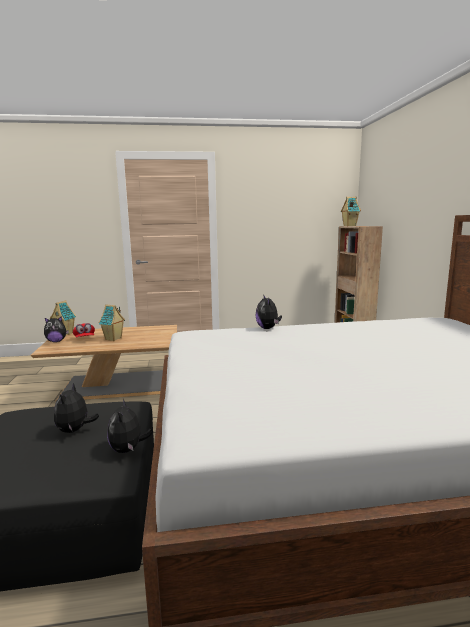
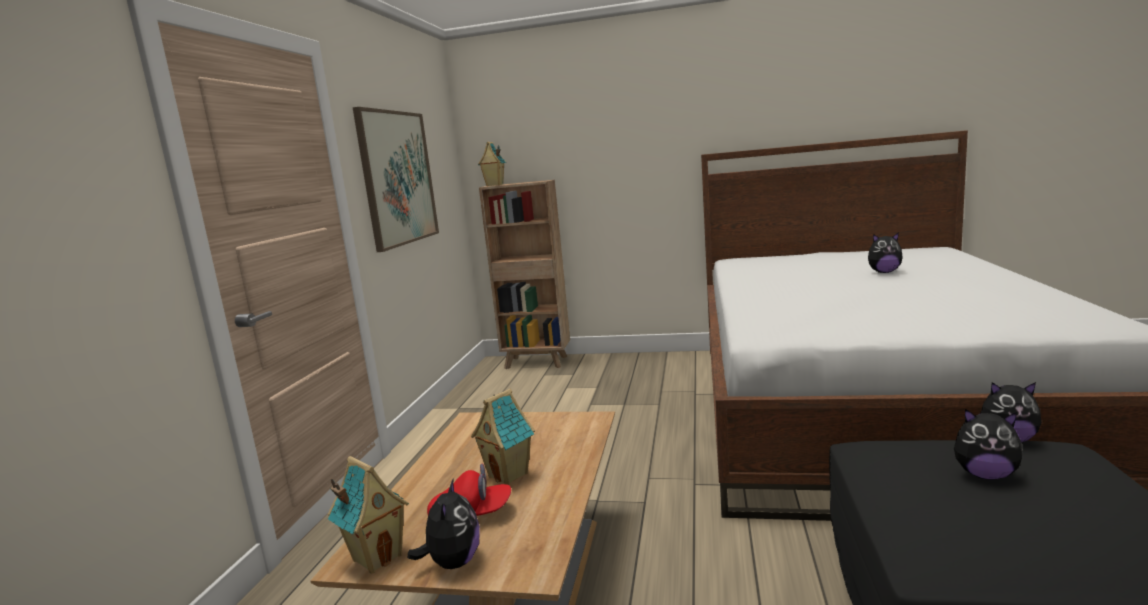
camera: 70 degrees left, 0 degrees up
plush toy [255,294,282,329] -> plush toy moved to [868,232,903,273]
none -> picture [352,107,439,252]

